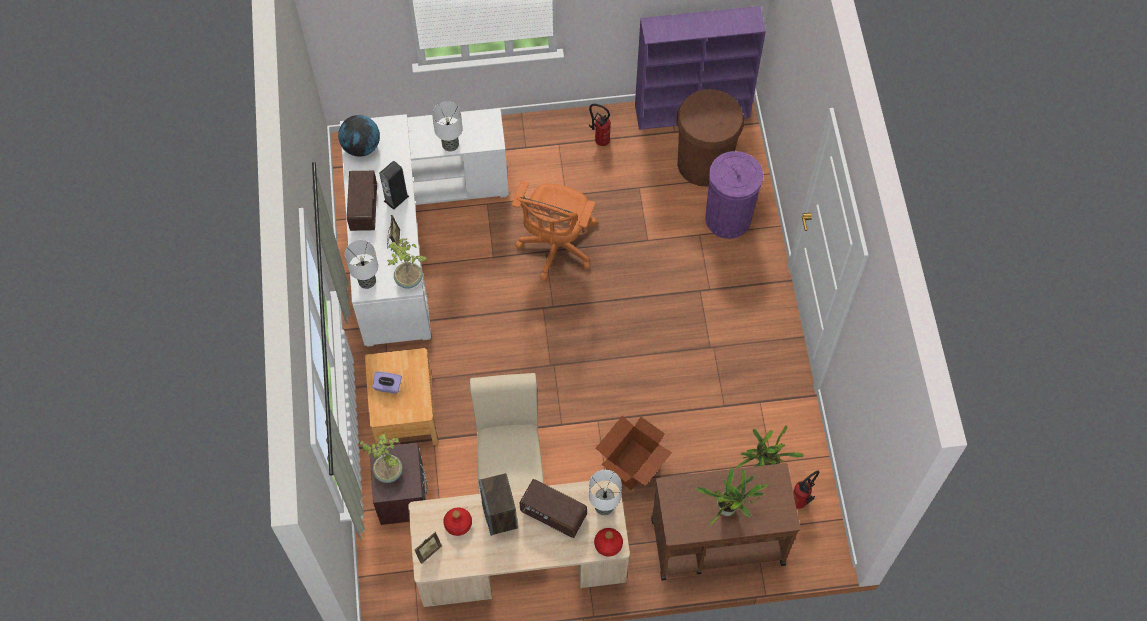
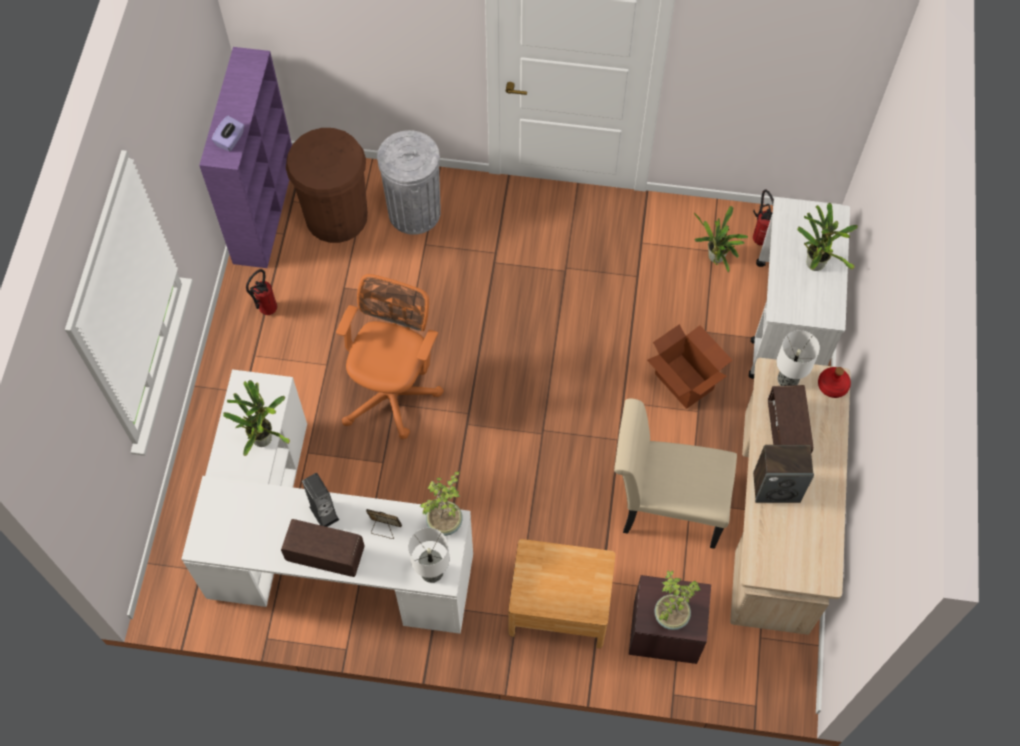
camera: 75 degrees left, 0 degrees up
globe [338,115,380,157] -> none
purple tissue box [372,371,402,394] -> purple tissue box moved to [211,116,244,151]
picture frame [414,532,442,564] -> none
table lamp [432,101,463,152] -> potted plant [223,380,290,456]
red bottle [443,507,472,536] -> none
orange office chair [512,181,597,281] -> orange office chair turned 105 degrees counterclockwise [336,274,444,439]
radio [519,479,587,538] -> radio turned 135 degrees clockwise [768,385,813,453]
brown cart [651,463,800,580] -> white cart [749,198,850,379]
purple trash can [705,151,763,239] -> grey trash can [377,130,441,235]

